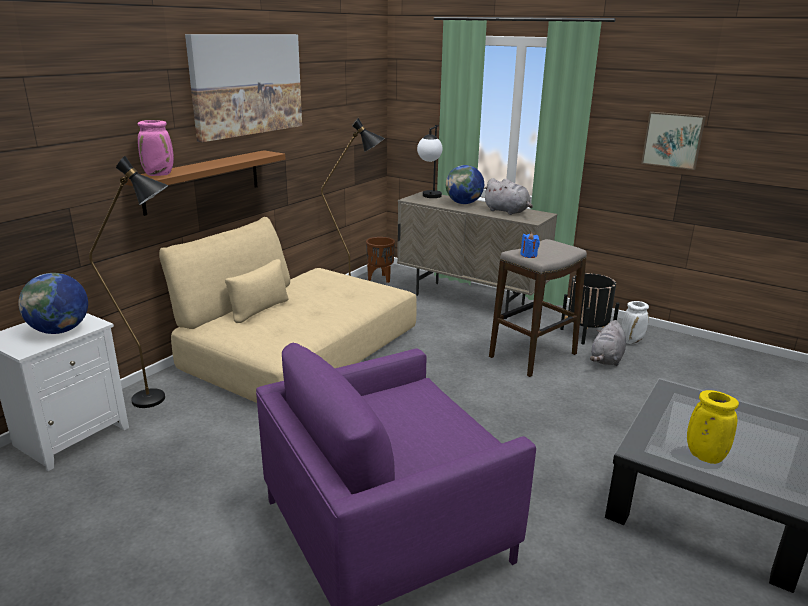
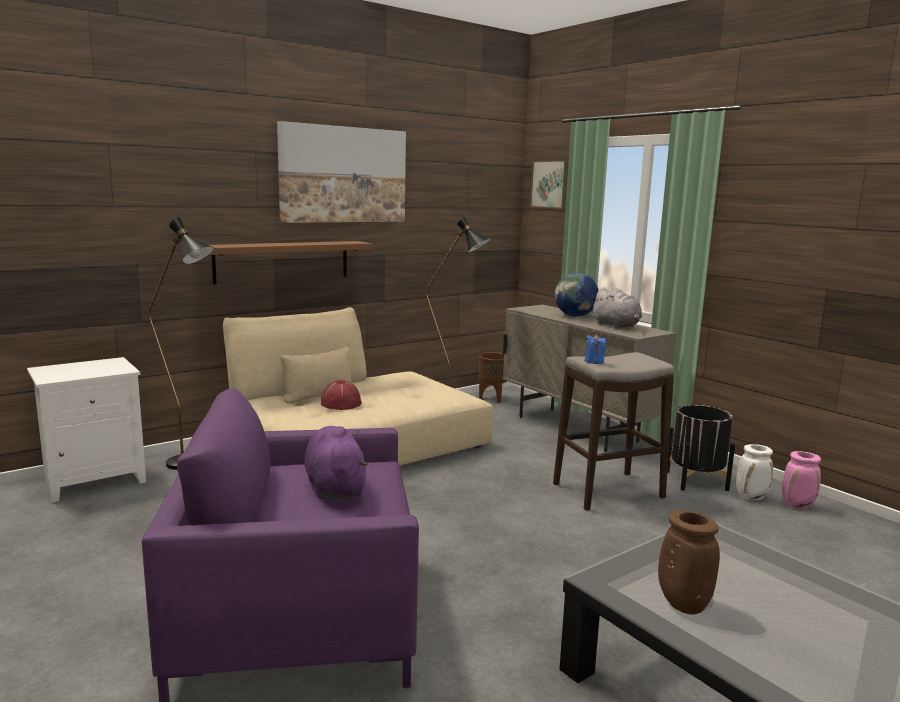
camera: 20 degrees right, 10 degrees down
globe [18,273,88,334] -> none
pink vase [138,120,174,176] -> pink vase moved to [782,451,821,509]
table lamp [417,125,443,198] -> none
grey plush toy [590,320,626,366] -> none
picture [641,112,706,170] -> picture moved to [530,160,569,209]
yellow vase [687,390,739,464] -> brown vase [658,510,720,615]
none -> purple plush toy [304,426,368,500]
none -> red hat [321,380,362,410]

